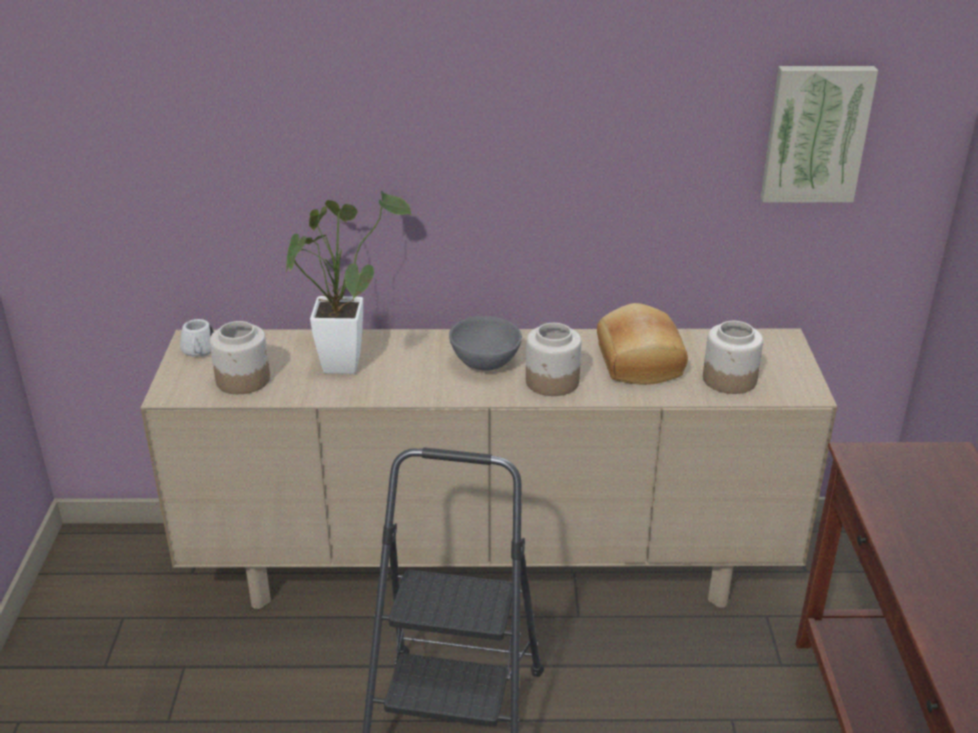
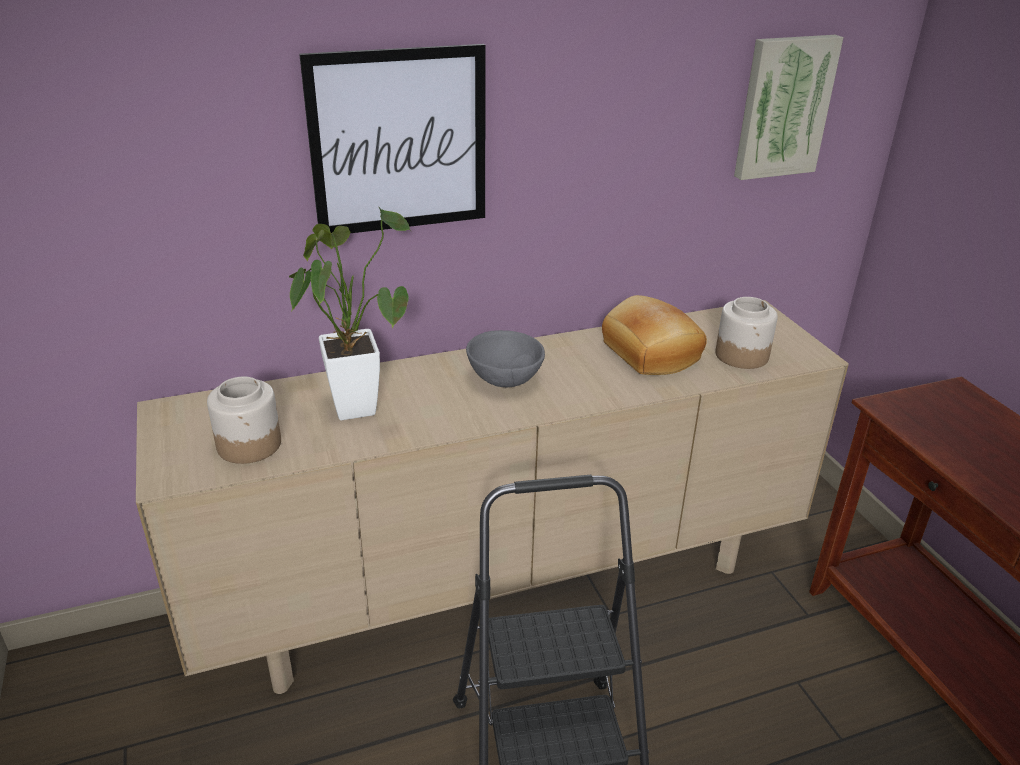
camera: 20 degrees left, 0 degrees up
white mug [180,319,214,357] -> none
jar [526,323,581,396] -> none
none -> picture [299,44,486,233]

